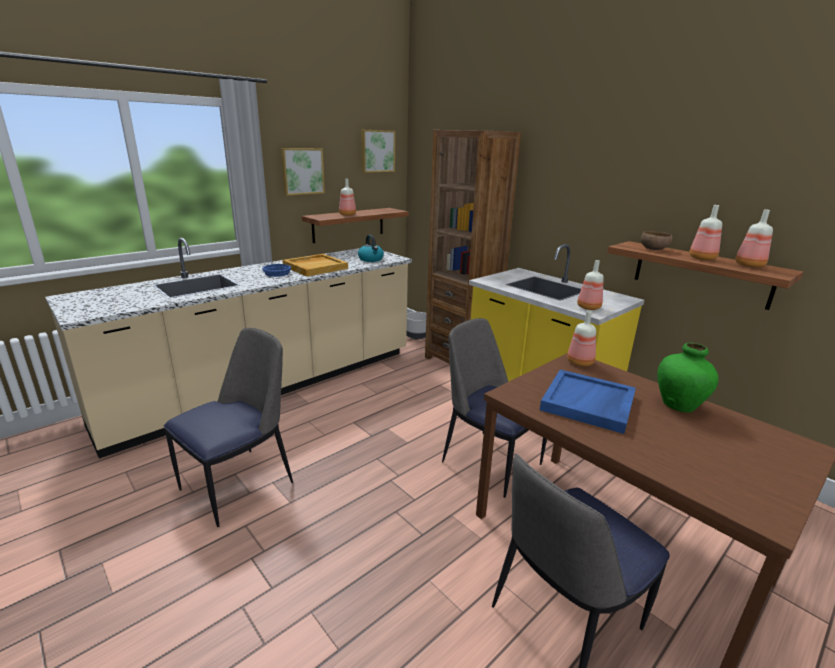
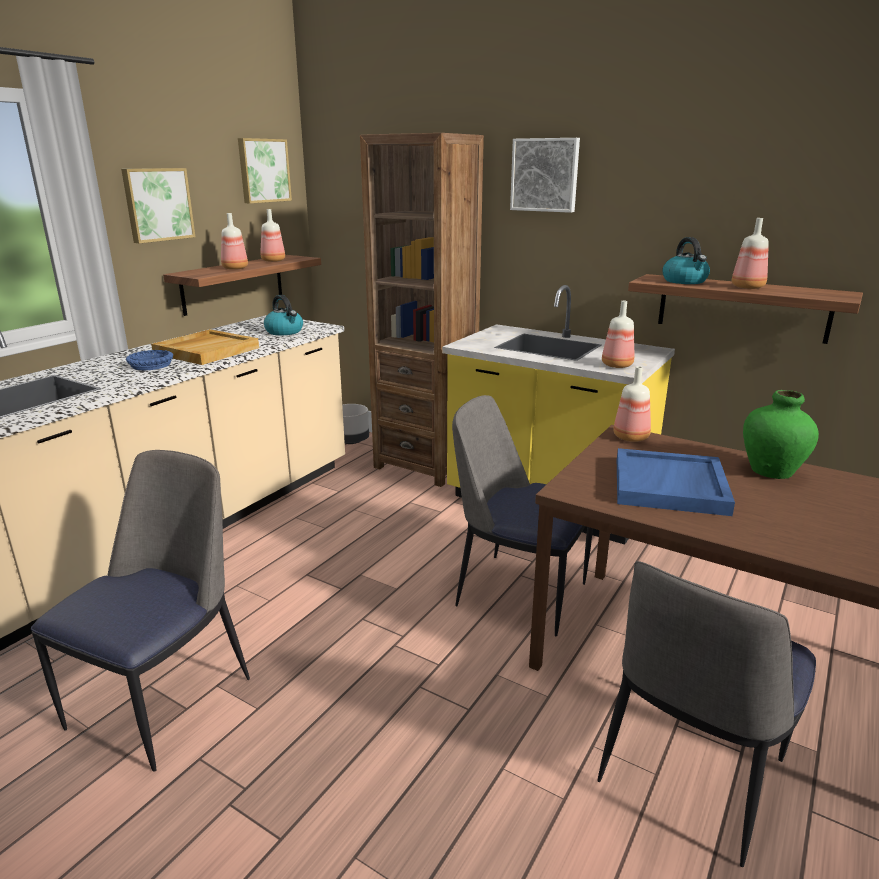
camera: 15 degrees left, 0 degrees up
brown bowl [641,231,672,250] -> kettle [662,237,710,284]
bottle [735,209,773,268] -> bottle moved to [261,209,285,262]
none -> picture [510,138,580,213]

